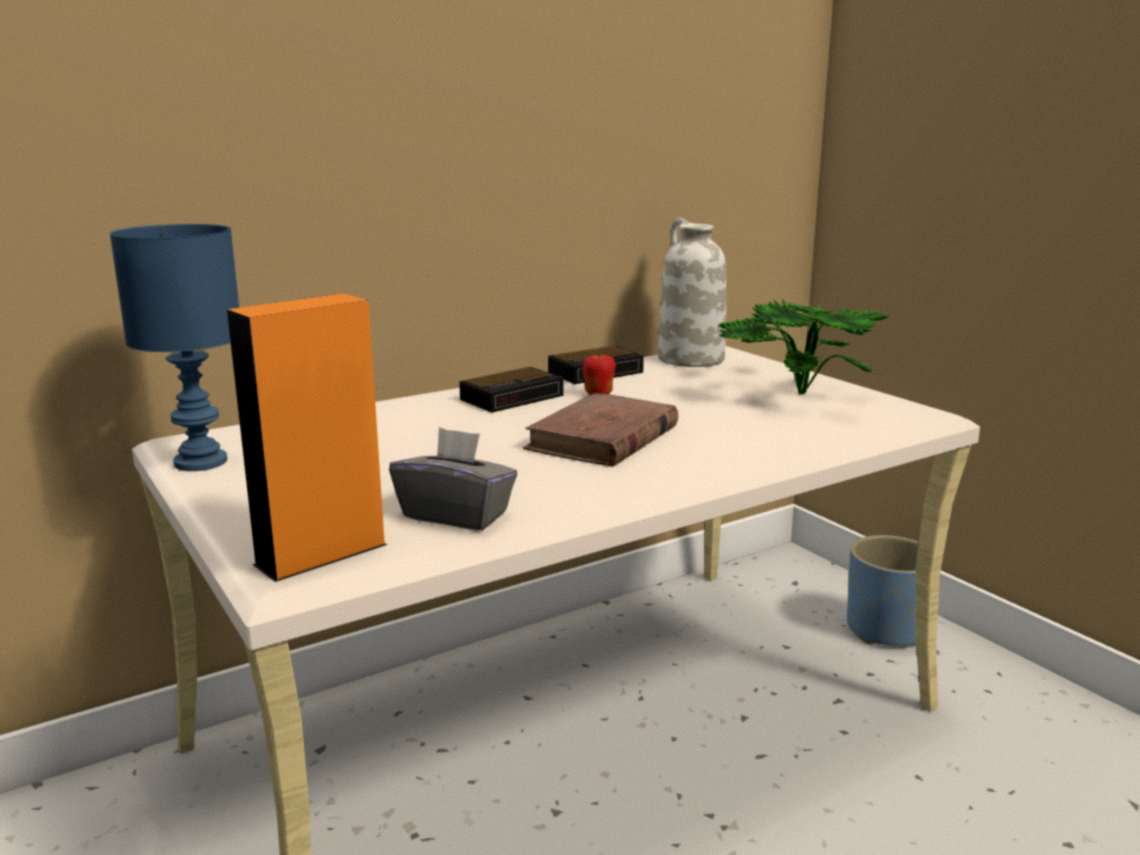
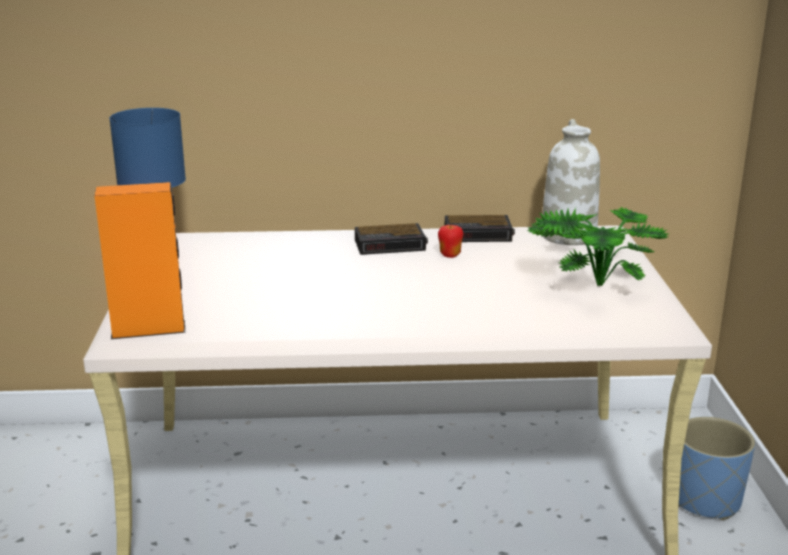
camera: 30 degrees right, 5 degrees up
grey tissue box [389,427,517,531] -> none
brown book [523,393,679,467] -> none

